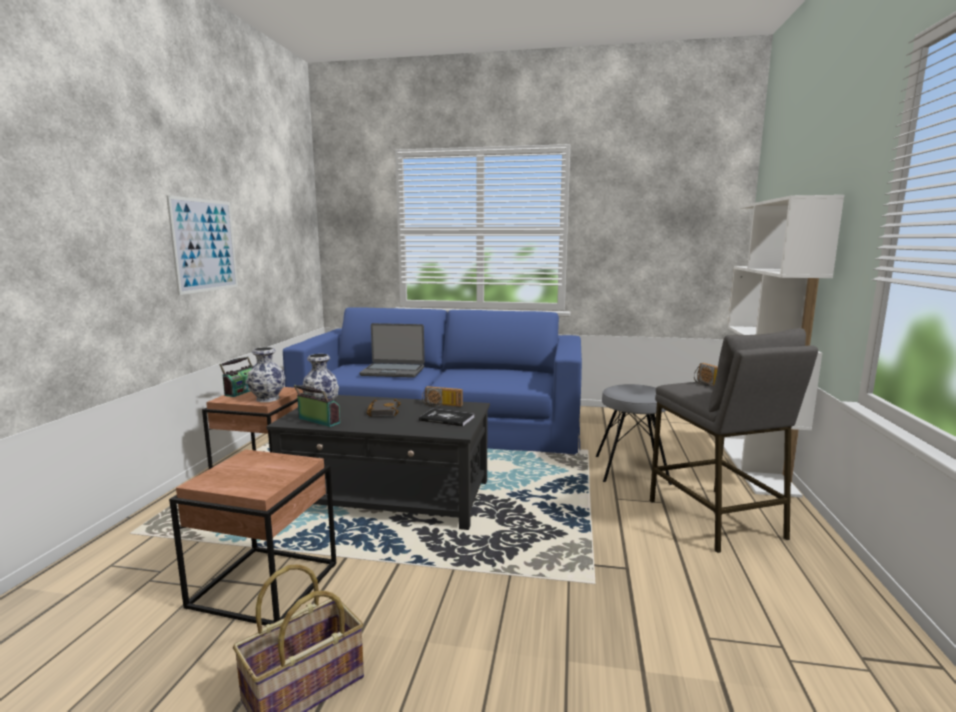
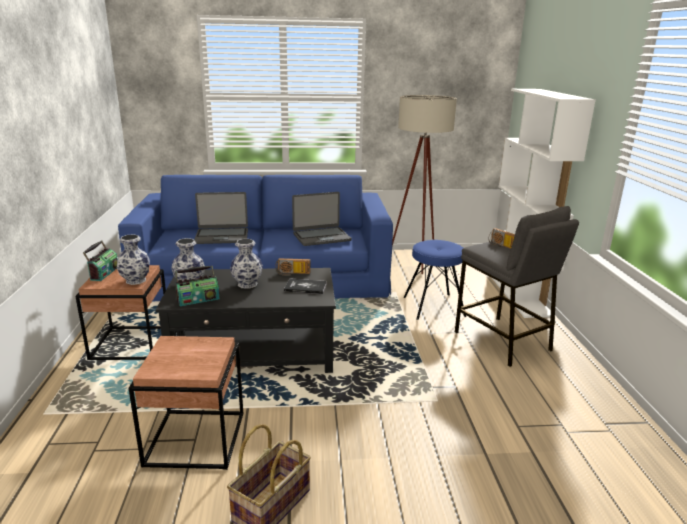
camera: 15 degrees left, 10 degrees up
picture [166,195,238,295] -> none
radio [294,385,340,427] -> radio turned 135 degrees clockwise [175,266,220,306]
black book [367,399,401,417] -> vase [230,239,263,289]
grey stool [596,384,672,485] -> blue stool [403,240,466,320]
none -> laptop [292,192,352,246]
none -> beige floor lamp [392,95,457,274]

